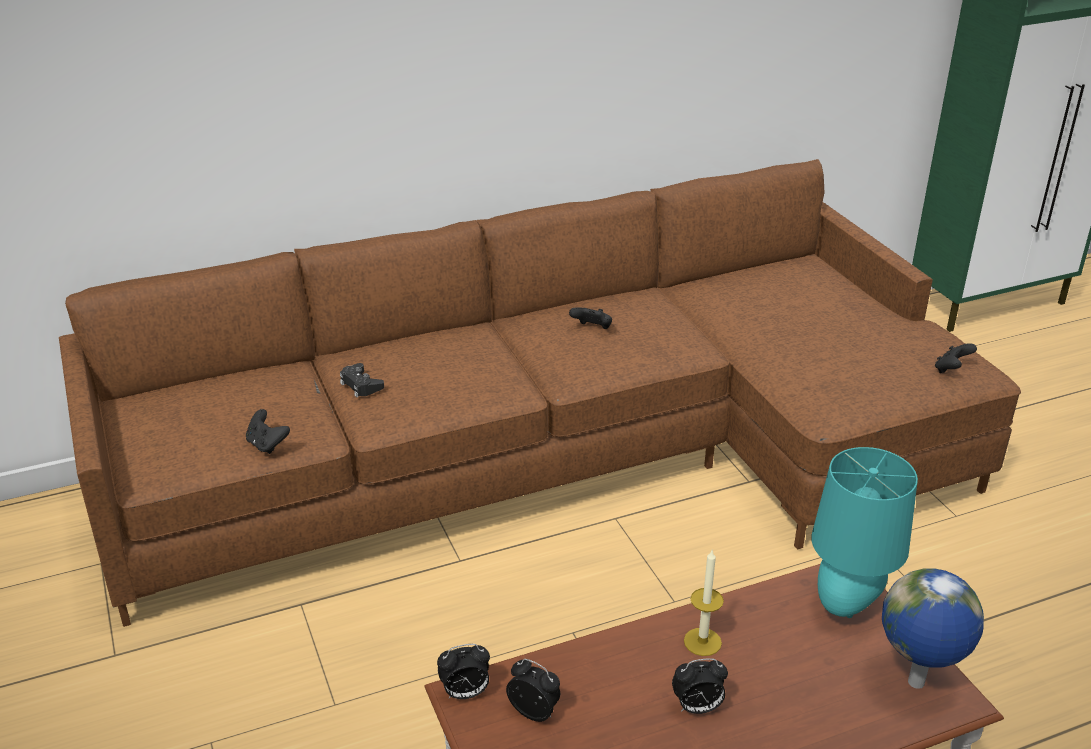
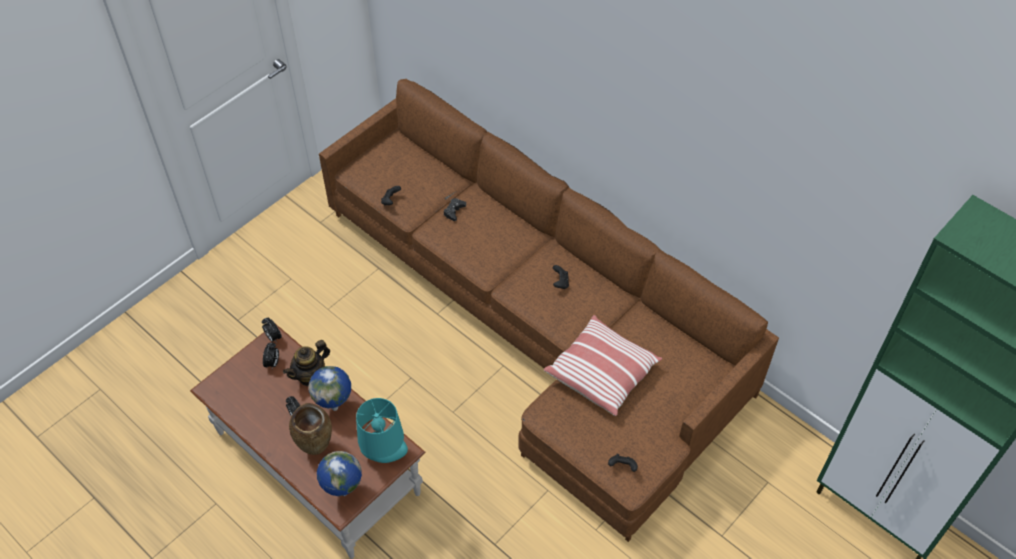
camera: 65 degrees right, 20 degrees up
candle [684,550,724,656] -> globe [309,366,351,411]
none -> teapot [283,340,330,387]
none -> brown vase [289,403,332,455]
none -> pillow [543,315,662,416]

